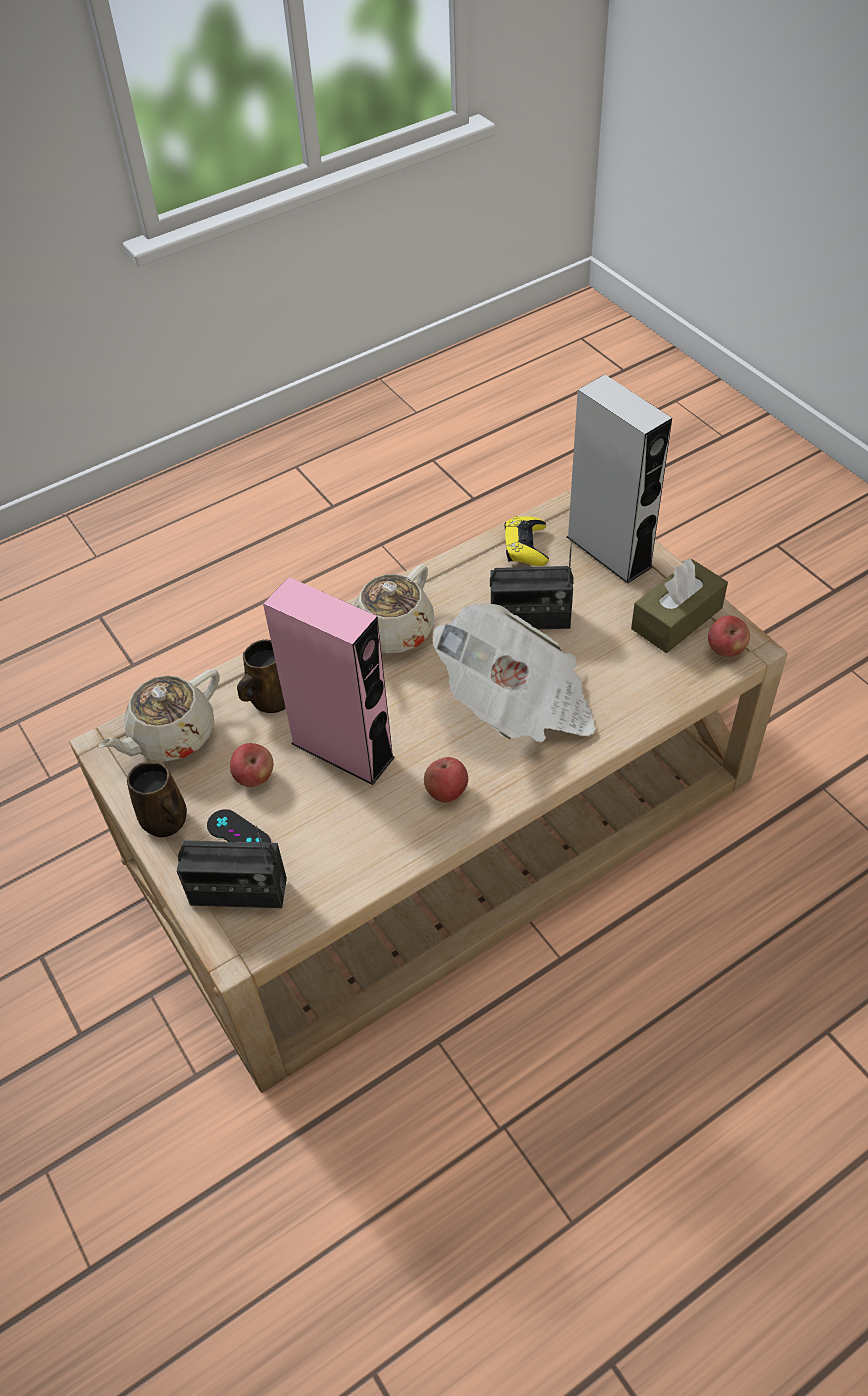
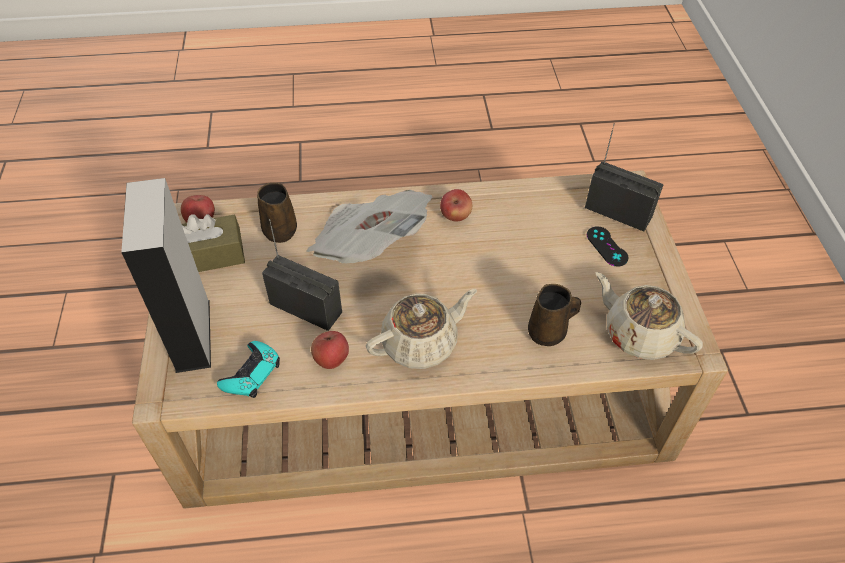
camera: 155 degrees left, 0 degrees up
beige teapot [99,669,220,761] -> beige teapot turned 120 degrees counterclockwise [596,272,703,360]
brown mug [127,762,187,837] -> brown mug moved to [257,182,297,243]
apple [230,743,273,787] -> apple moved to [311,331,349,369]
pink speaker [263,577,395,785] -> none
yellow game controller [505,516,549,566] -> turquoise game controller [217,341,280,398]

